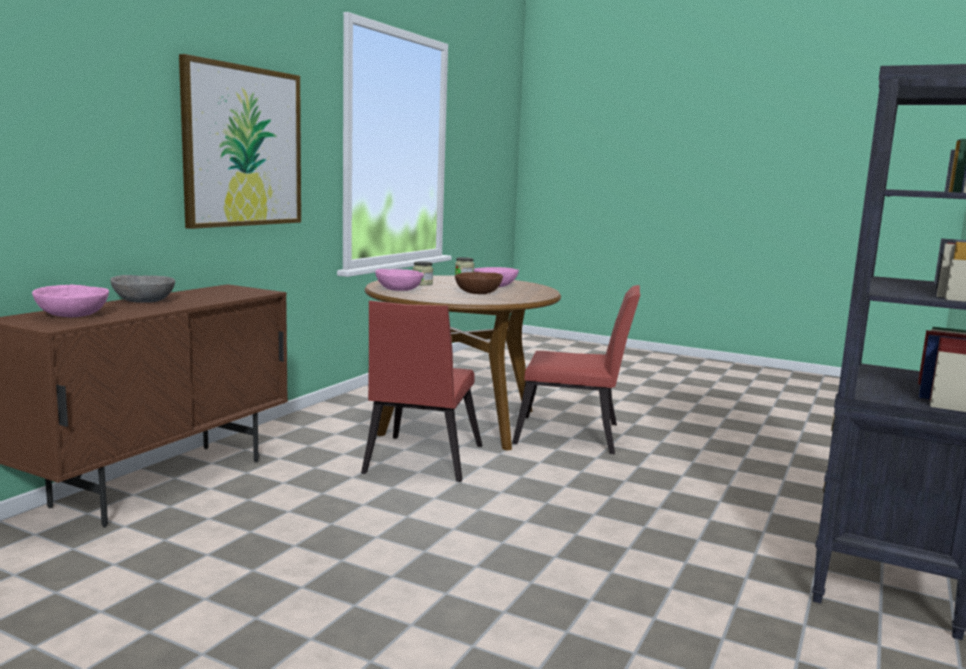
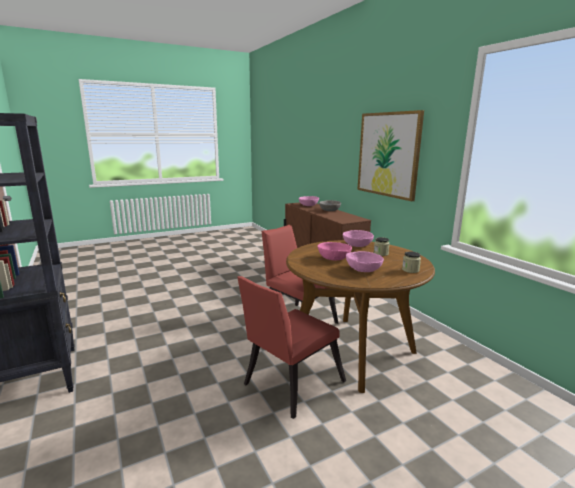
camera: 125 degrees right, 5 degrees up
brown bowl [455,272,503,294] -> pink bowl [318,242,352,260]

